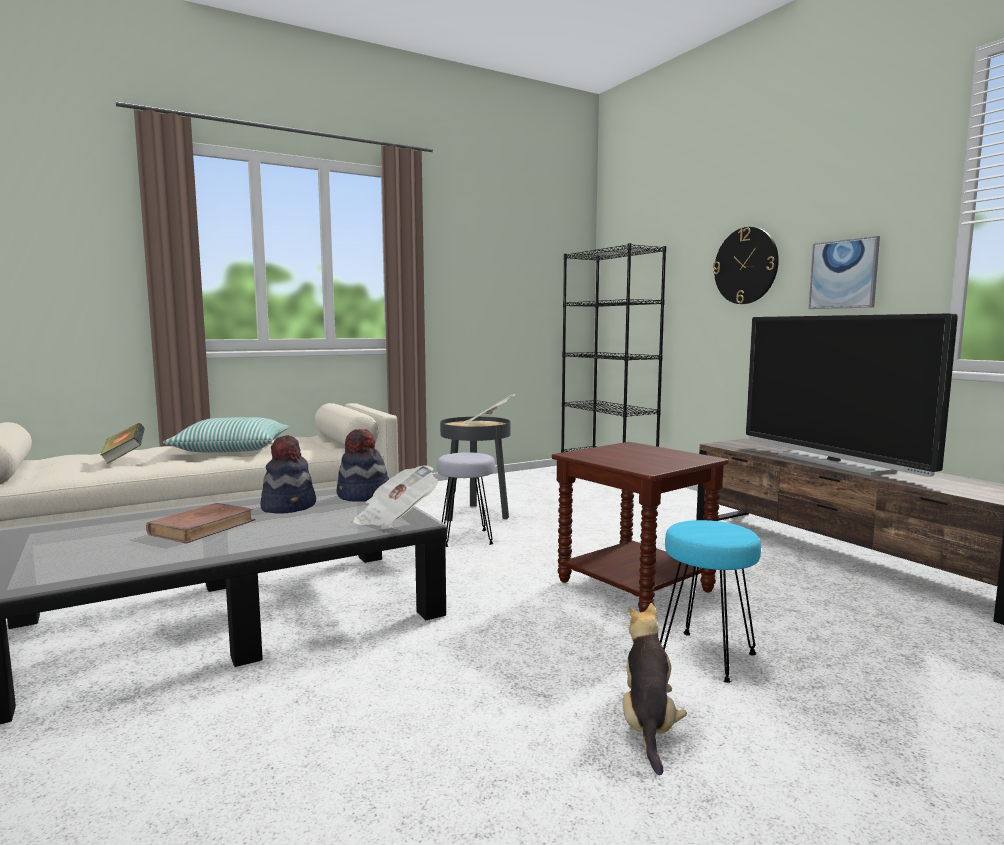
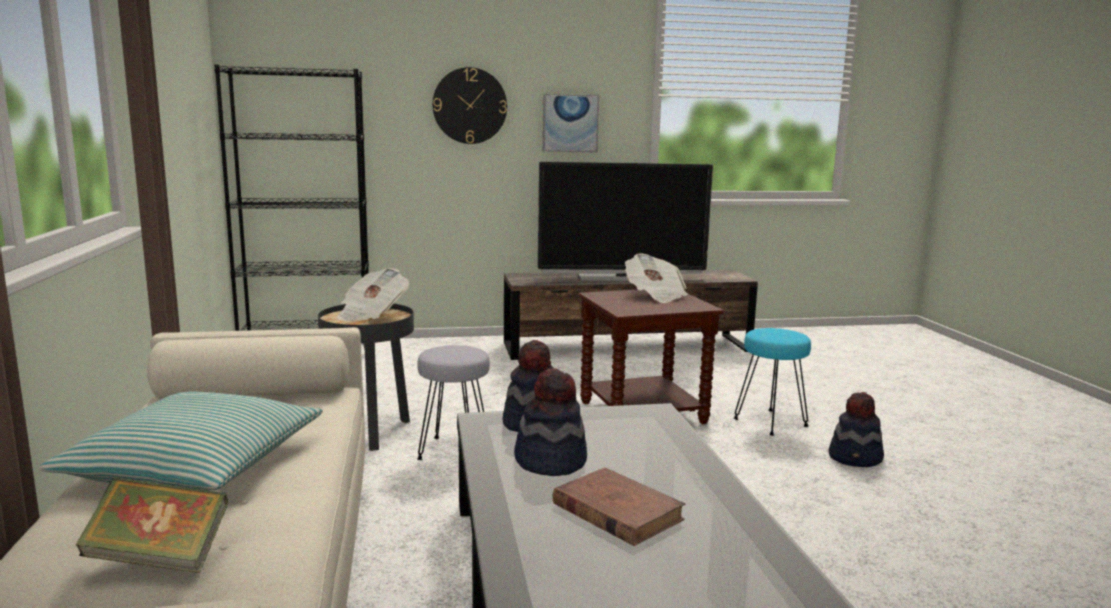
camera: 70 degrees left, 5 degrees up
newspaper [353,465,438,526] -> newspaper moved to [625,254,688,303]
plush toy [623,603,687,775] -> hat [829,392,884,467]

